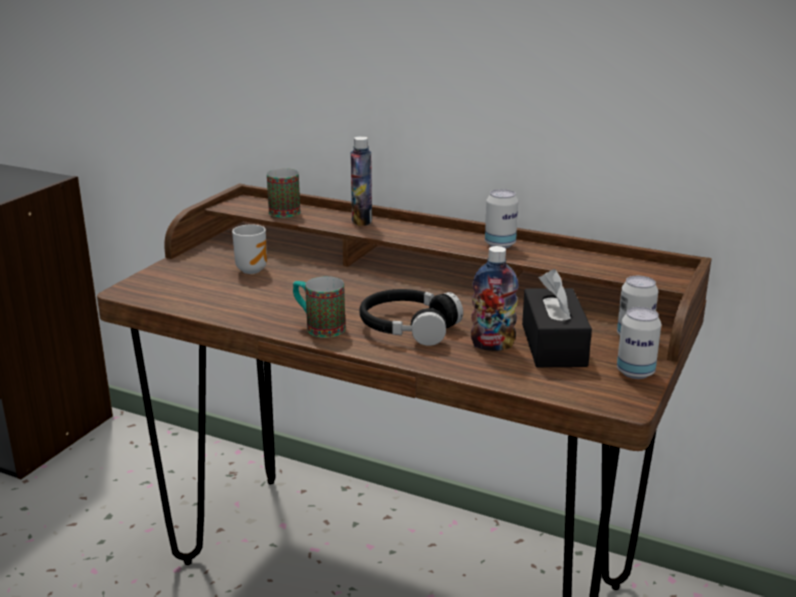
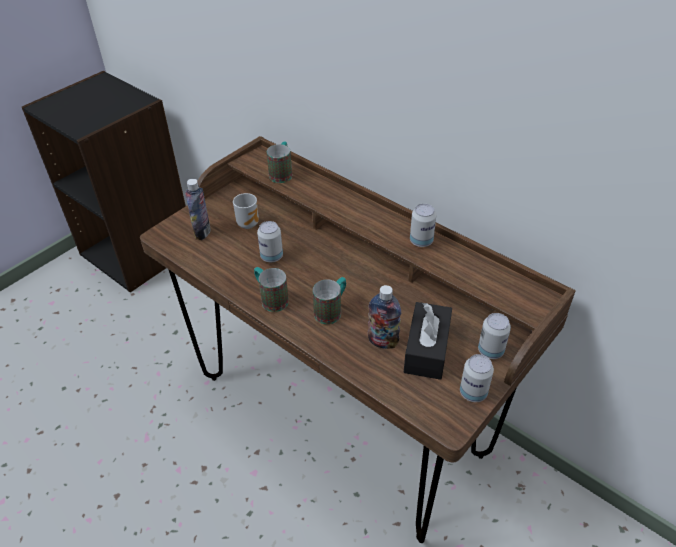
camera: 15 degrees right, 20 degrees up
bottle [351,136,372,226] -> bottle moved to [185,179,211,240]
black headphones [359,289,463,346] -> mug [313,277,346,324]
none -> can [257,221,283,262]

